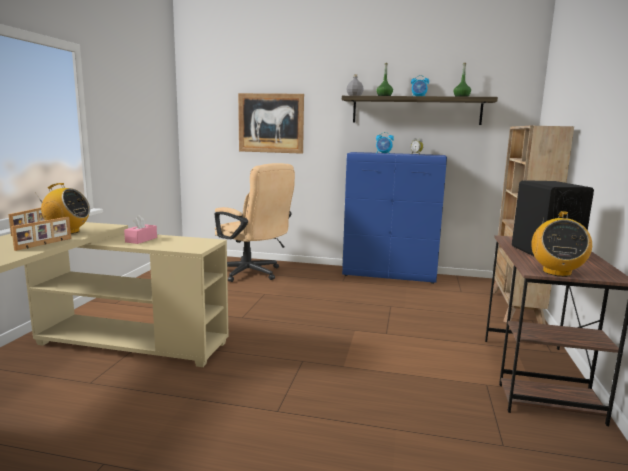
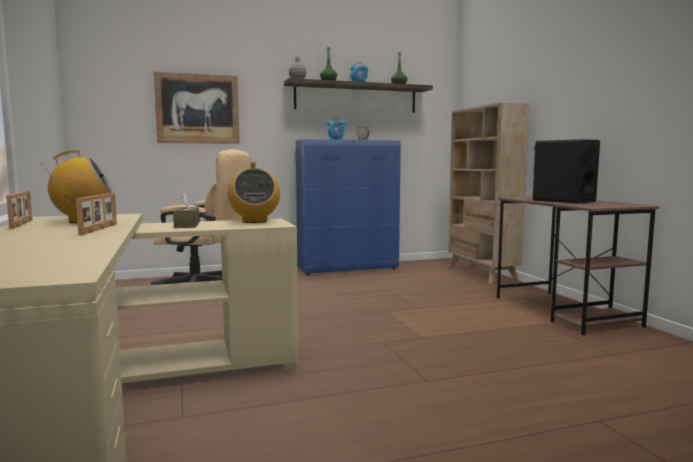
camera: 30 degrees left, 5 degrees down
pink tissue box [124,215,157,244] -> brown tissue box [173,193,199,228]
radio [531,211,592,277] -> radio moved to [228,162,280,223]

